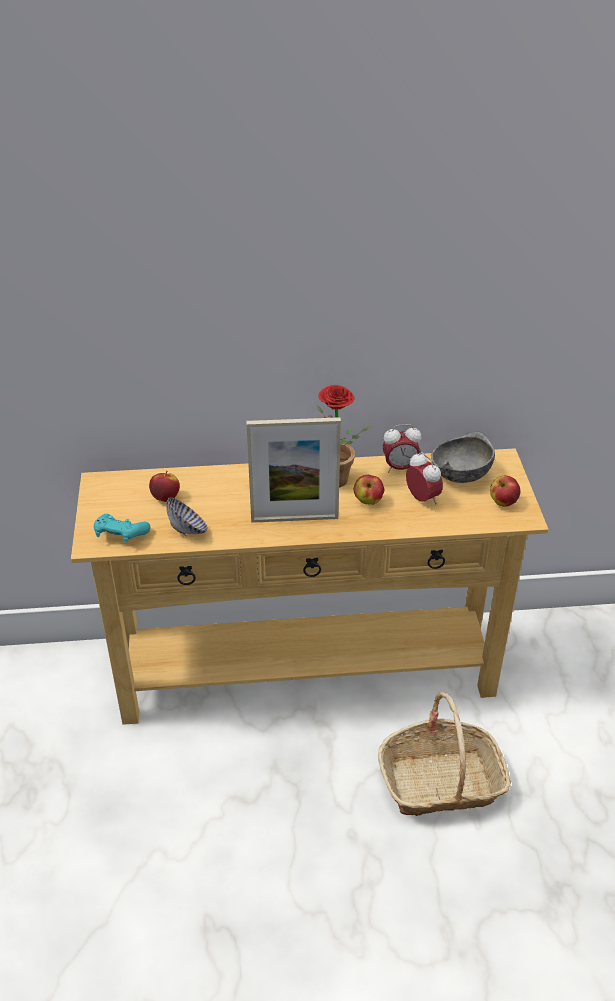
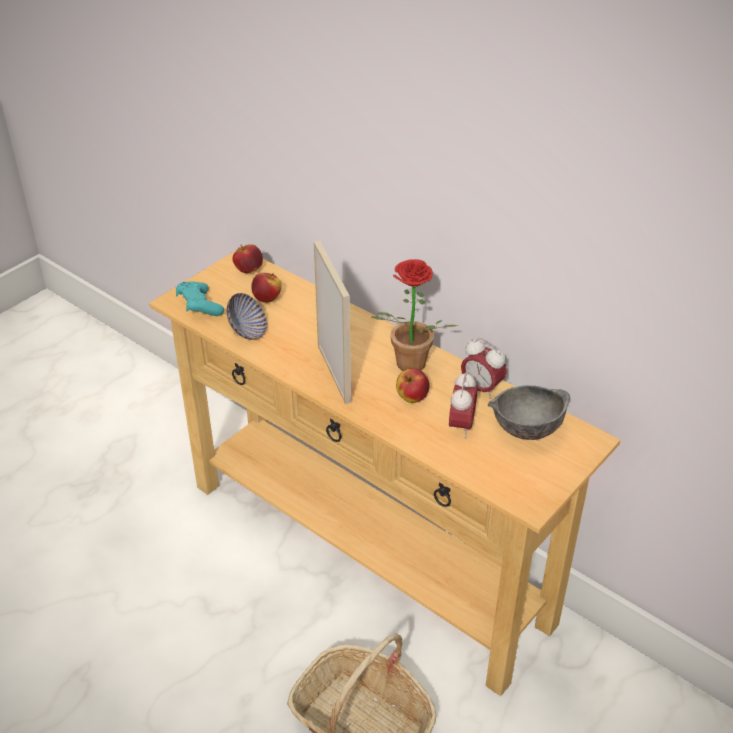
camera: 45 degrees right, 0 degrees up
picture frame [246,417,341,523] -> picture frame turned 150 degrees counterclockwise [314,240,351,404]
apple [490,476,521,507] -> apple moved to [233,244,263,273]

